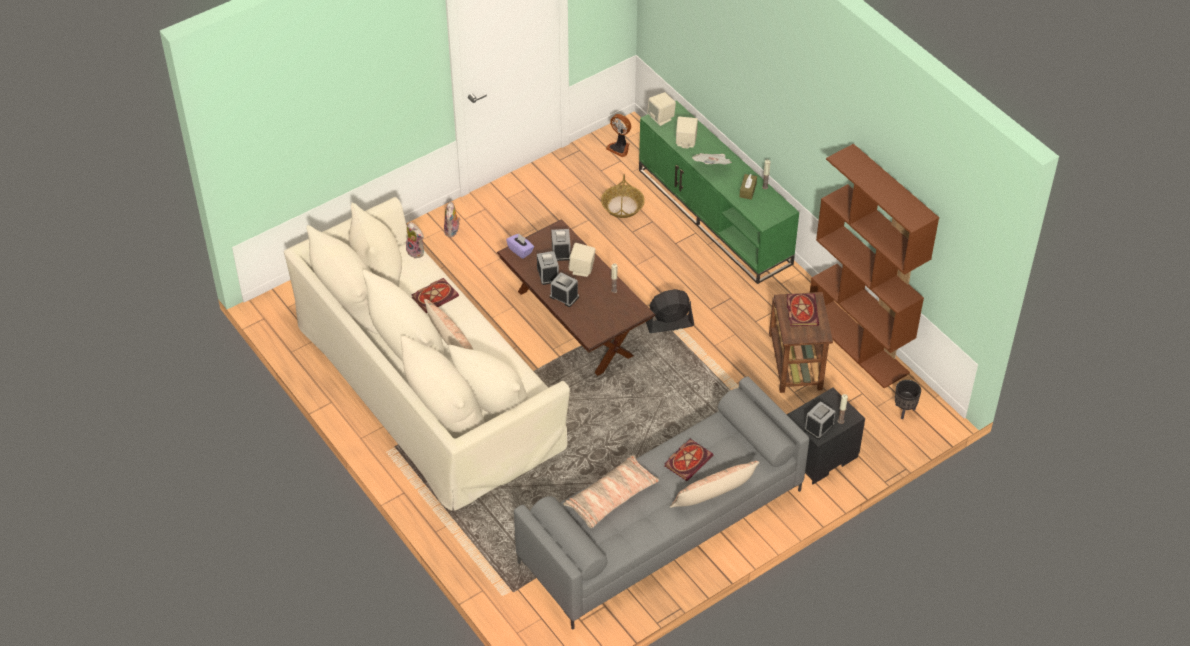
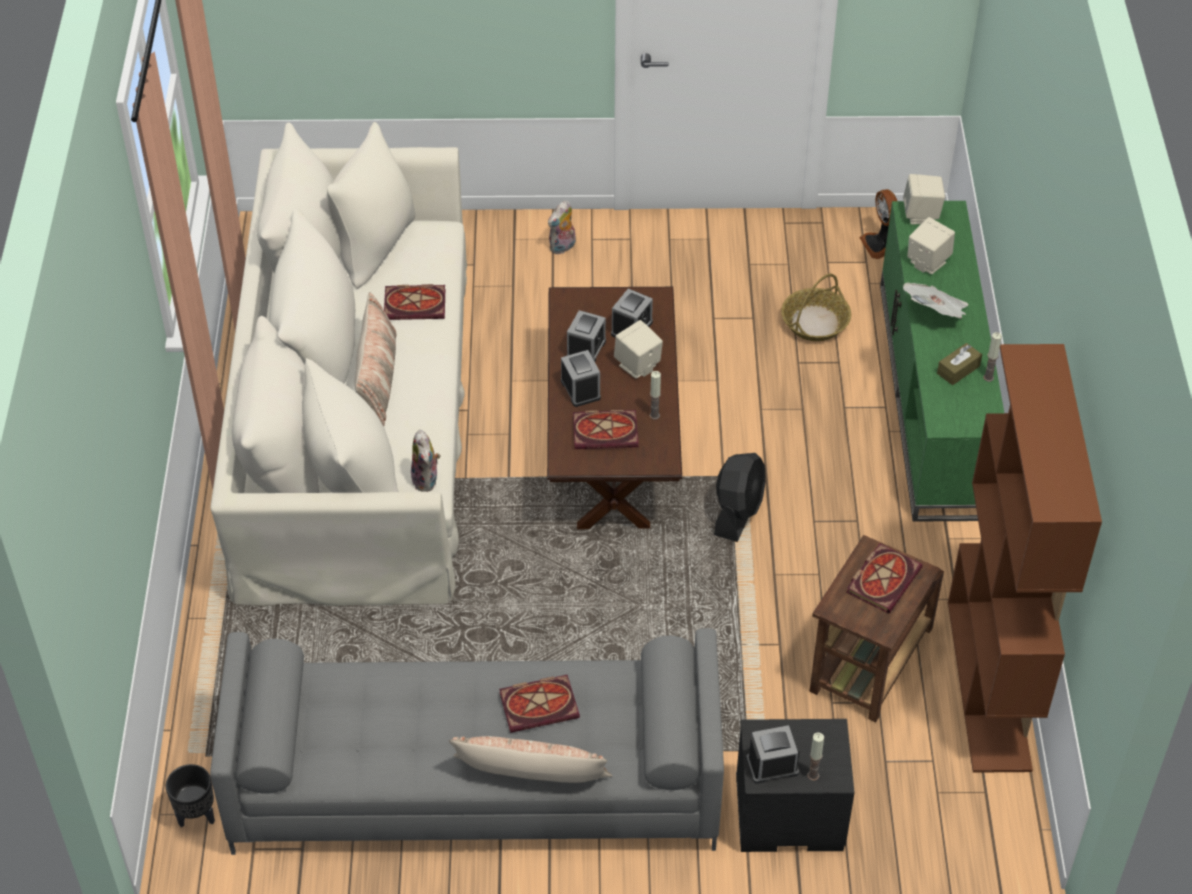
camera: 35 degrees right, 0 degrees up
plush toy [406,222,424,259] -> plush toy moved to [411,430,440,492]
purple tissue box [506,234,534,259] -> none
pillow [563,455,659,528] -> none
black fan [646,289,694,333] -> black fan turned 90 degrees clockwise [714,453,766,542]
black planter [895,380,921,419] -> black planter moved to [166,764,215,827]
none -> book [573,410,639,449]

